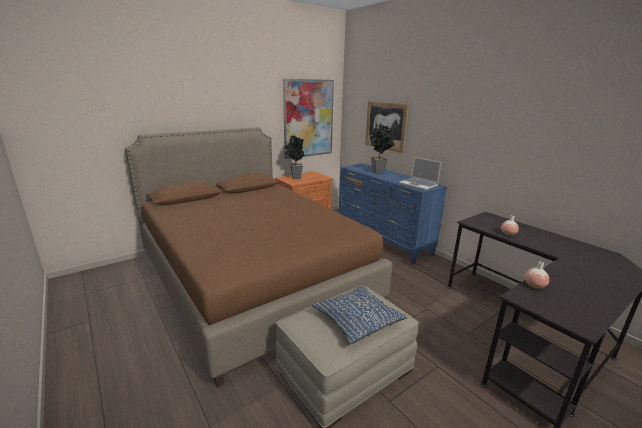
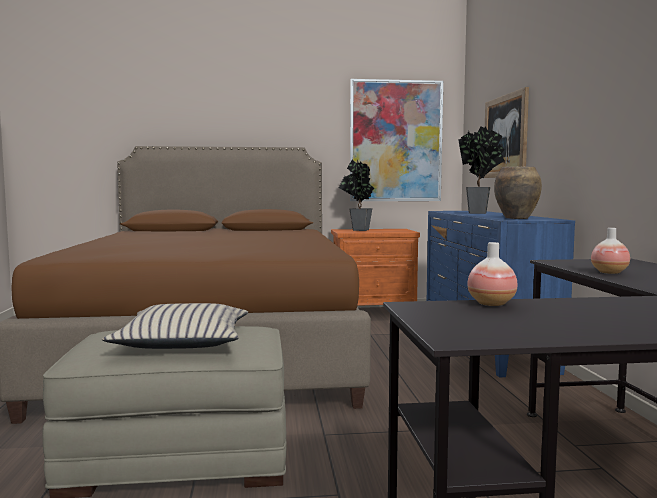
camera: 30 degrees right, 15 degrees down
blue pillow [312,285,408,344] -> beige pillow [102,303,248,349]
laptop [399,157,441,191] -> brown vase [494,167,542,219]

